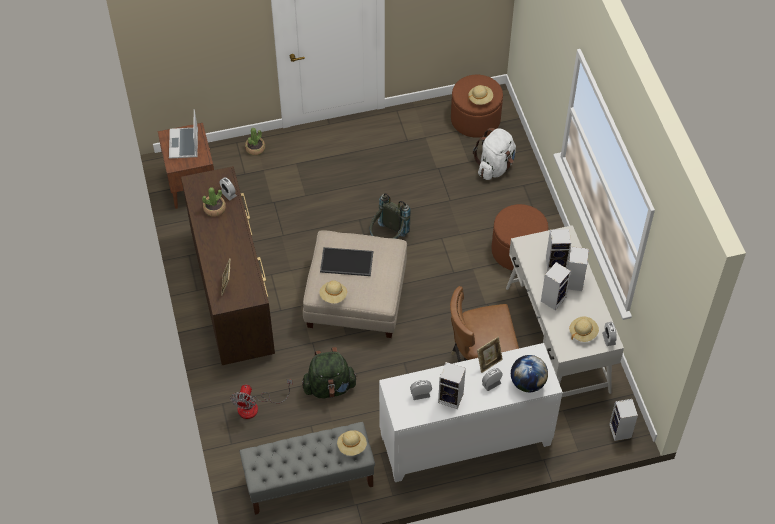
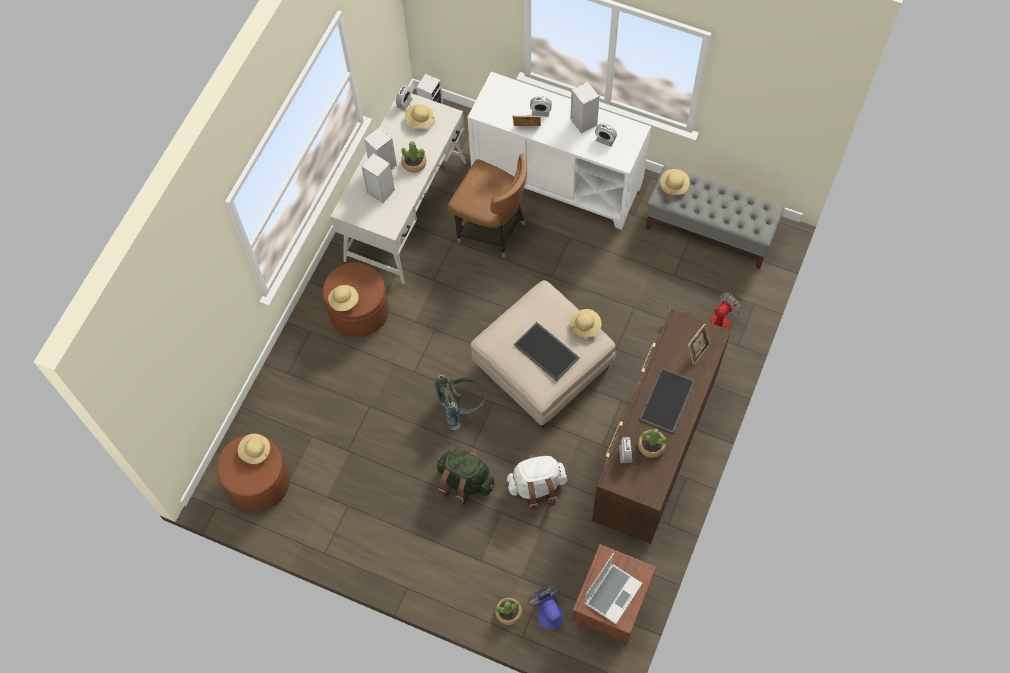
camera: 140 degrees left, 10 degrees up
green backpack [302,347,357,398] -> green backpack moved to [437,448,495,505]
white backpack [473,128,516,180] -> white backpack moved to [505,454,567,510]
globe [511,355,548,392] -> none
speaker [541,262,571,310] -> potted plant [401,141,426,173]
none -> beige hat [328,285,359,311]
none -> fan [528,585,564,630]
none -> tray [639,368,695,434]

